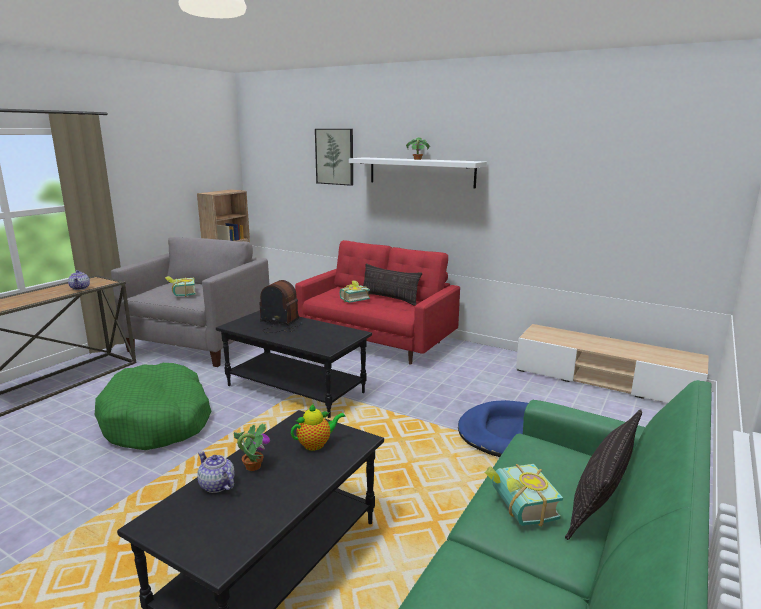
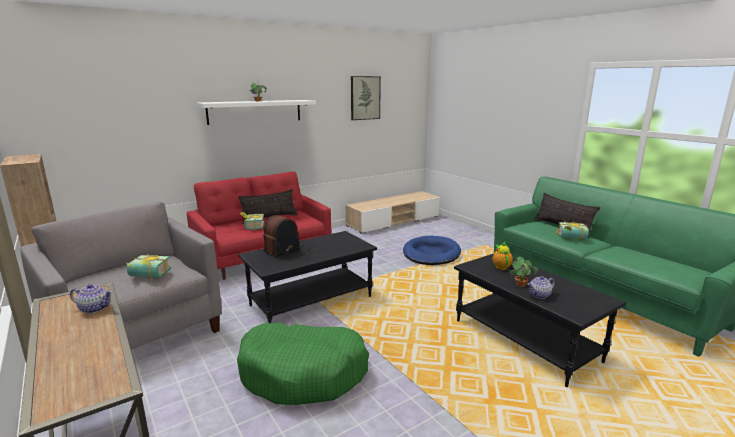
camera: 65 degrees left, 0 degrees up
picture [315,129,353,186] -> picture moved to [351,76,381,120]

